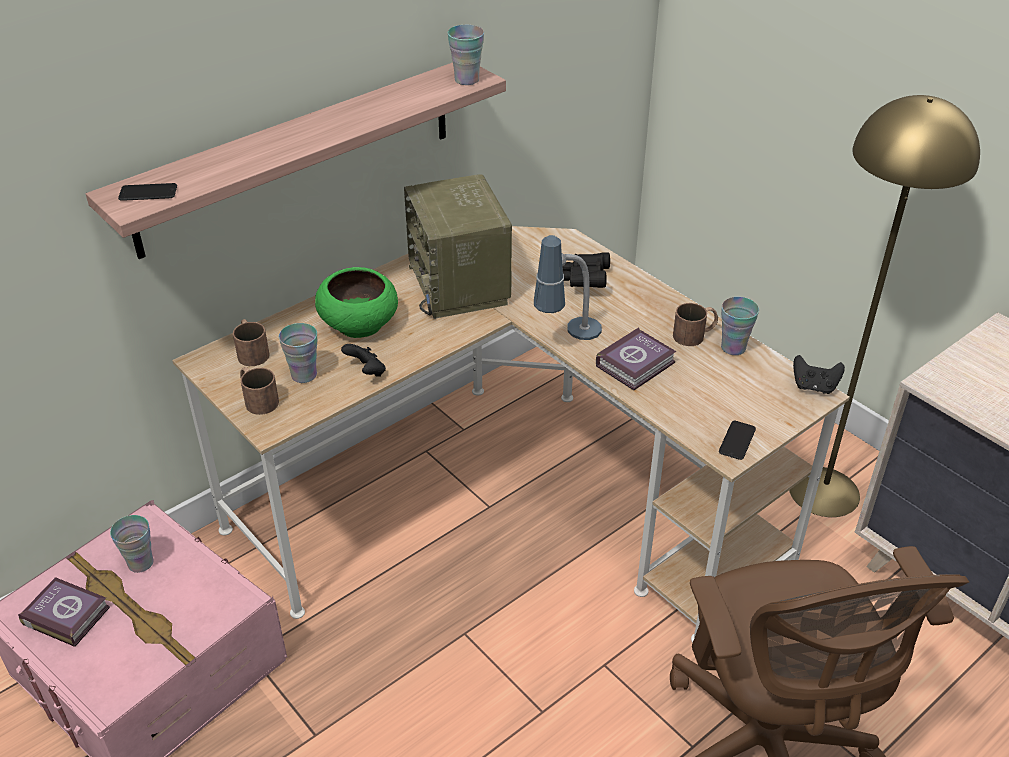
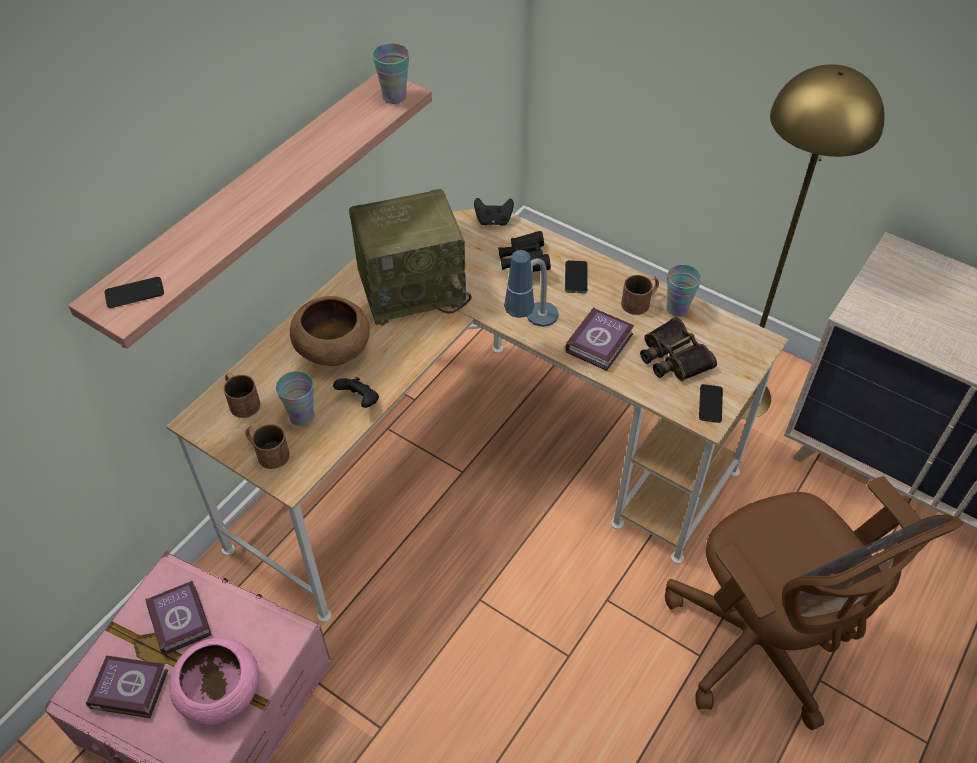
camera: 15 degrees left, 10 degrees up
cup [110,515,154,573] -> book [145,581,212,655]
green bowl [315,267,398,338] -> brown bowl [290,296,370,366]
radio [404,174,512,319] -> radio turned 75 degrees counterclockwise [349,189,471,325]
black game controller [793,355,845,394] -> black game controller moved to [474,198,514,226]
none -> pink bowl [169,637,259,725]
none -> phone [565,260,588,293]
none -> binoculars [640,317,717,381]

